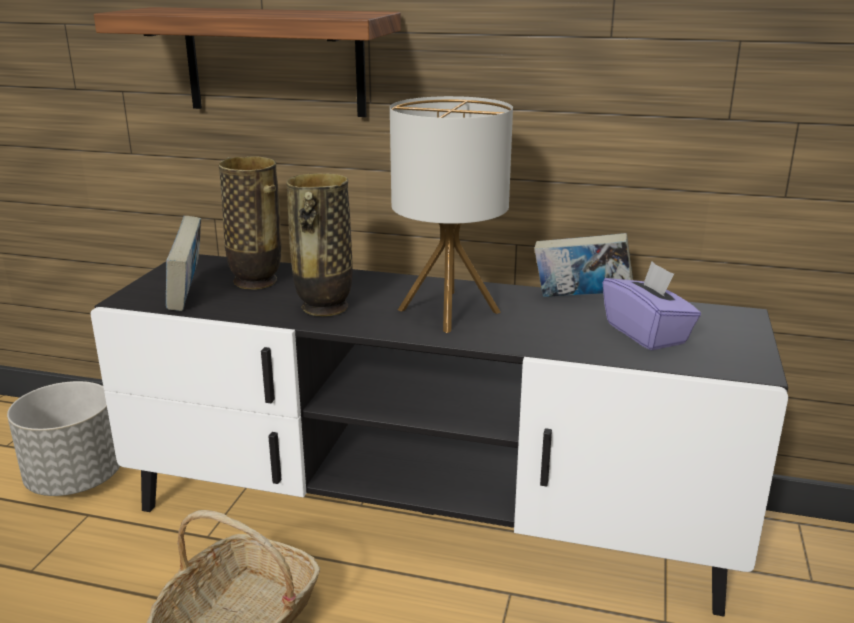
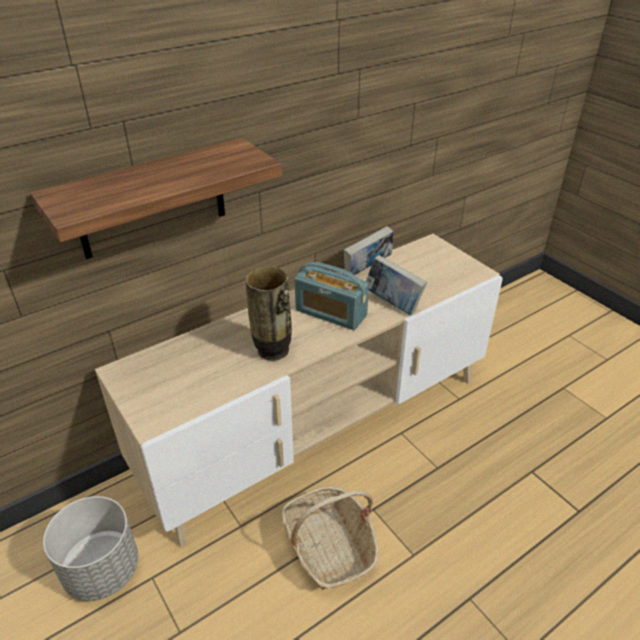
camera: 50 degrees left, 15 degrees up
black tv stand [91,254,788,617] -> beige tv stand [95,234,503,547]
book [166,216,201,311] -> book moved to [366,255,427,315]
vase [218,156,281,290] -> none
table lamp [390,96,513,333] -> radio [295,262,369,330]
purple tissue box [603,262,701,351] -> none

